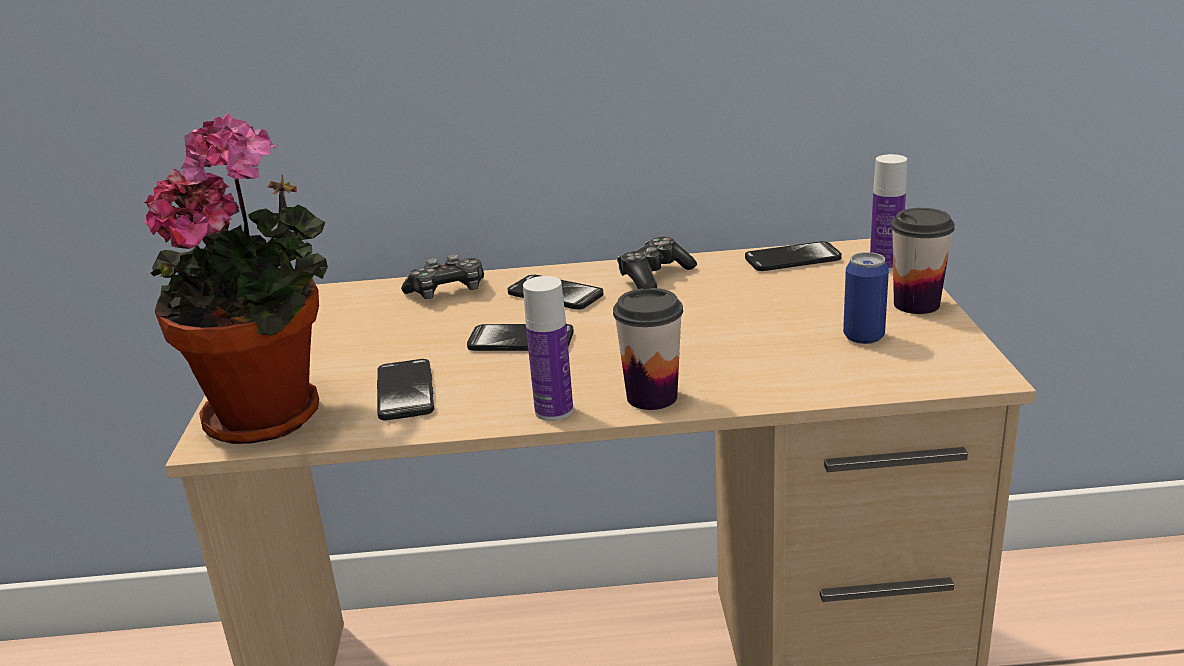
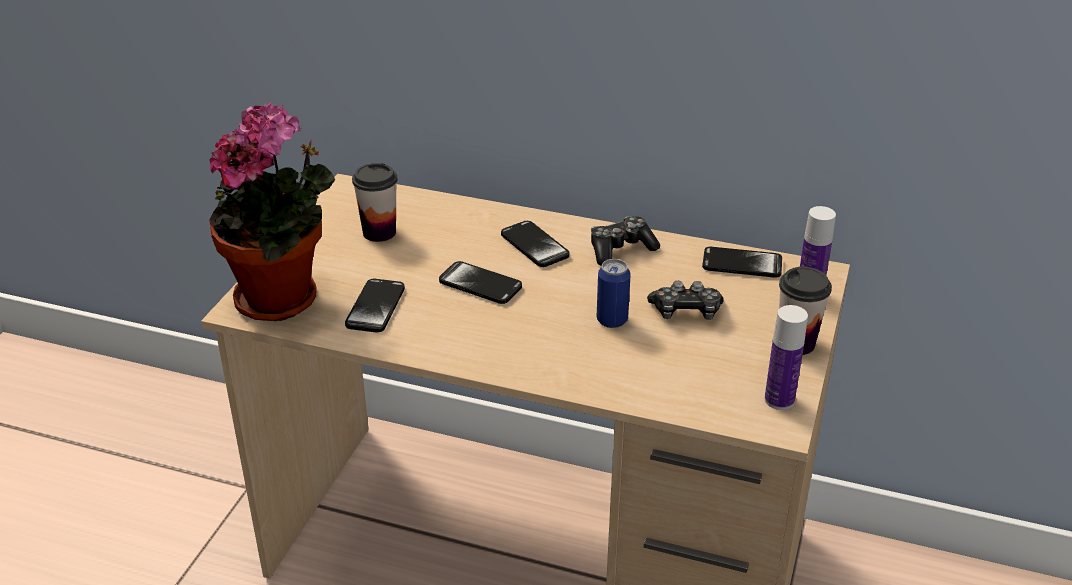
camera: 20 degrees right, 10 degrees up
game controller [401,254,484,299] -> game controller moved to [647,281,723,320]
bottle [523,276,573,421] -> bottle moved to [765,305,808,410]
cup [613,288,683,410] -> cup moved to [352,163,398,242]
can [843,252,889,344] -> can moved to [597,259,631,328]

